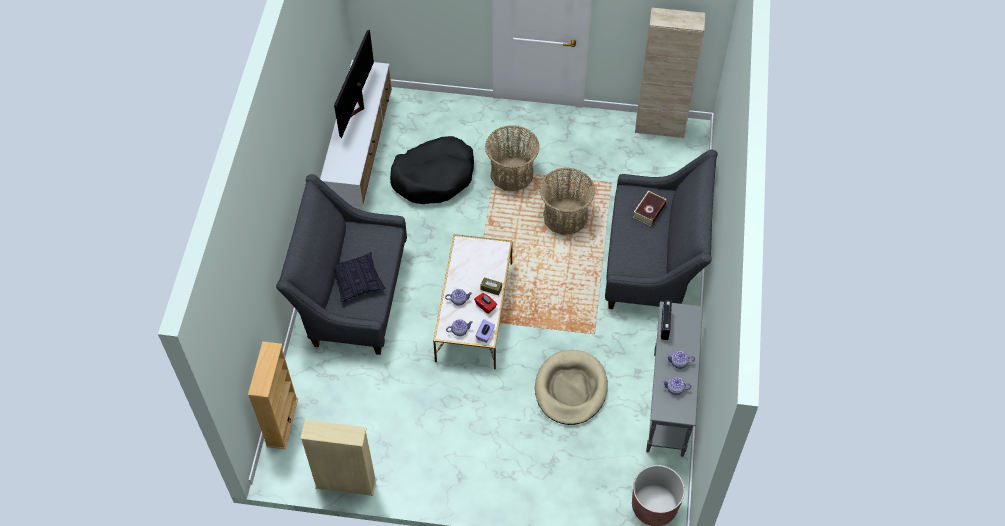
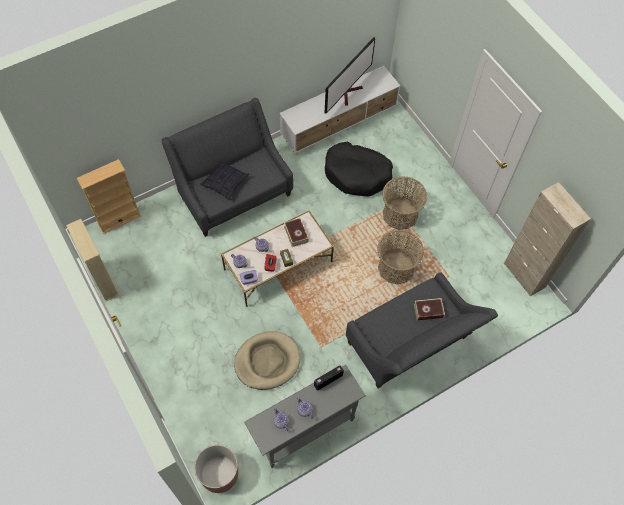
camera: 50 degrees right, 5 degrees up
television [334,30,374,138] -> television turned 150 degrees clockwise [324,37,375,114]
none -> book [284,218,309,247]

